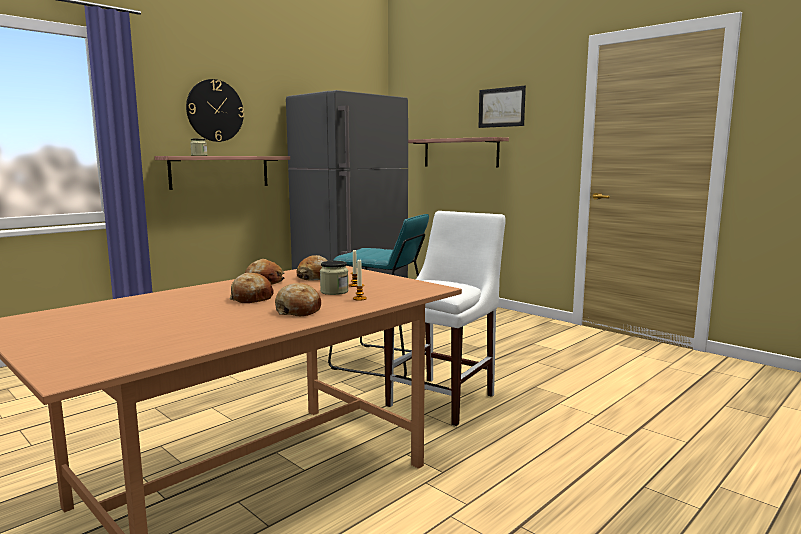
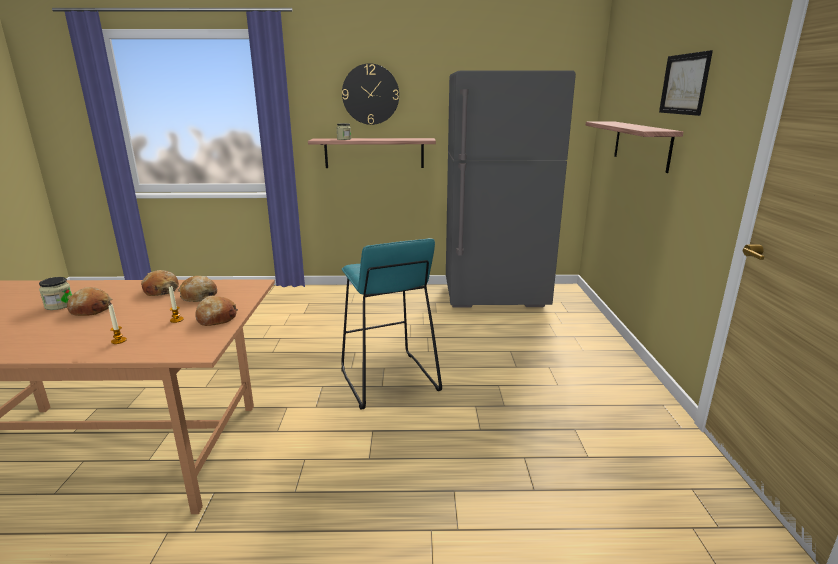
camera: 45 degrees right, 10 degrees up
bread [275,283,321,316] -> bread moved to [195,296,238,326]
jar [320,261,349,295] -> jar moved to [39,277,72,310]
white chair [384,211,506,426] -> none

